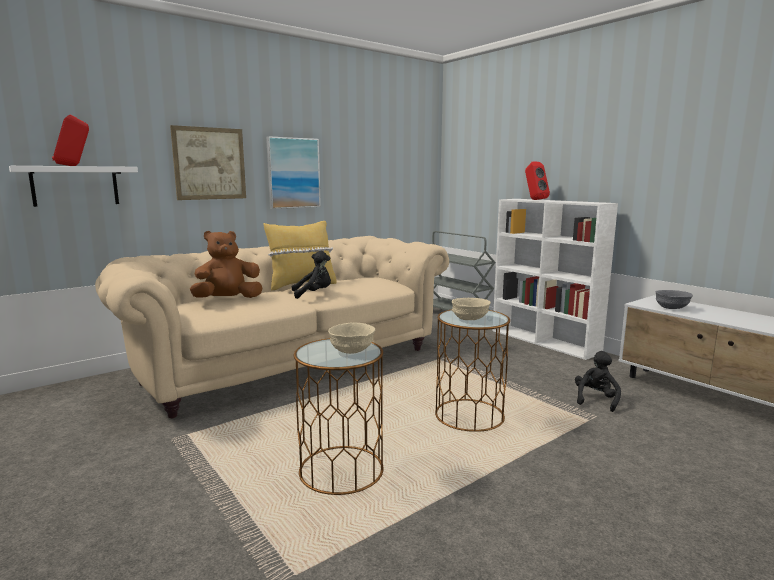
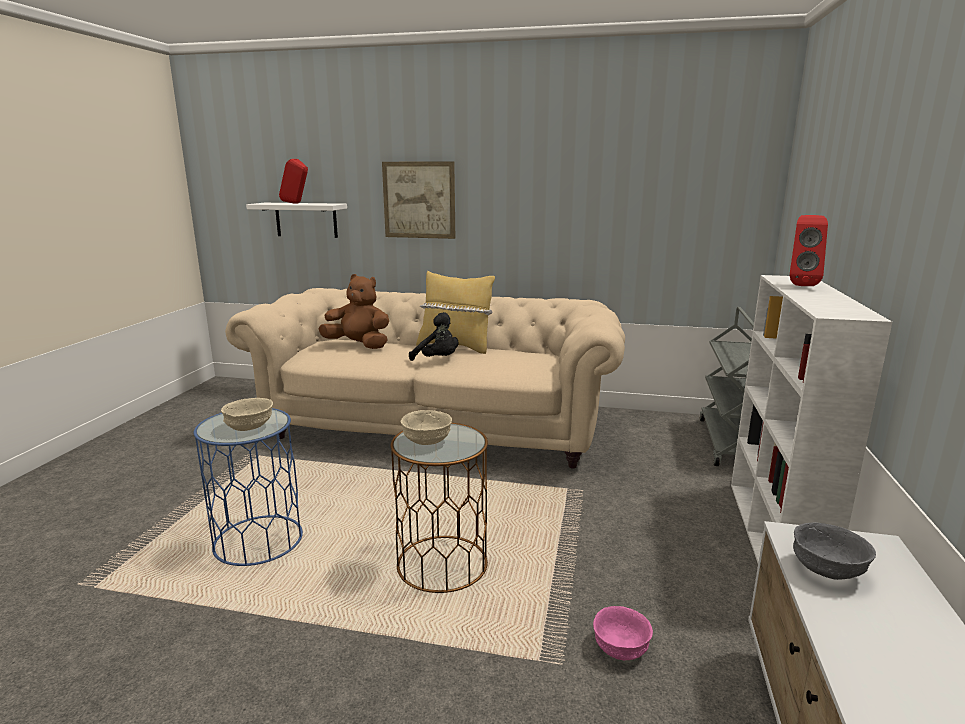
camera: 50 degrees right, 5 degrees up
picture [266,136,321,209] -> none
brown side table [294,338,384,495] -> blue side table [194,408,303,566]
black plush toy [575,351,621,412] -> pink bowl [593,606,653,661]

